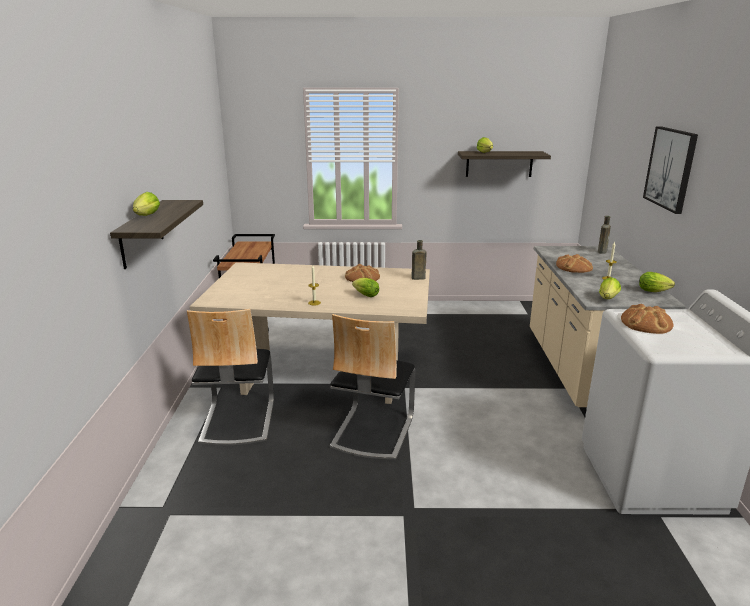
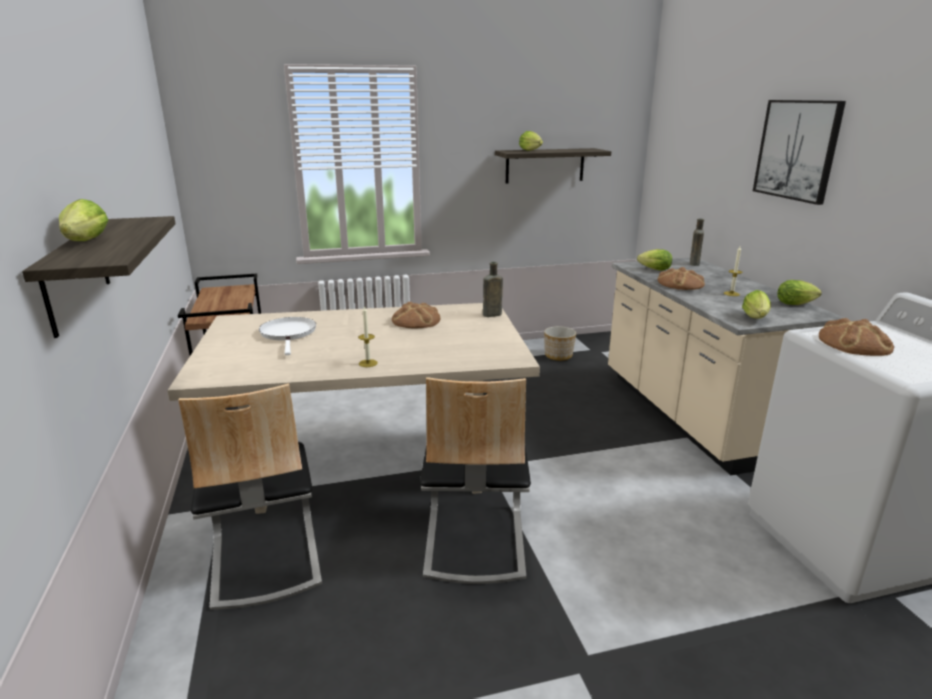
camera: 15 degrees left, 0 degrees up
lettuce [352,278,379,297] -> lettuce moved to [637,249,672,270]
none -> white frying pan [259,317,316,355]
none -> planter [544,326,576,361]

